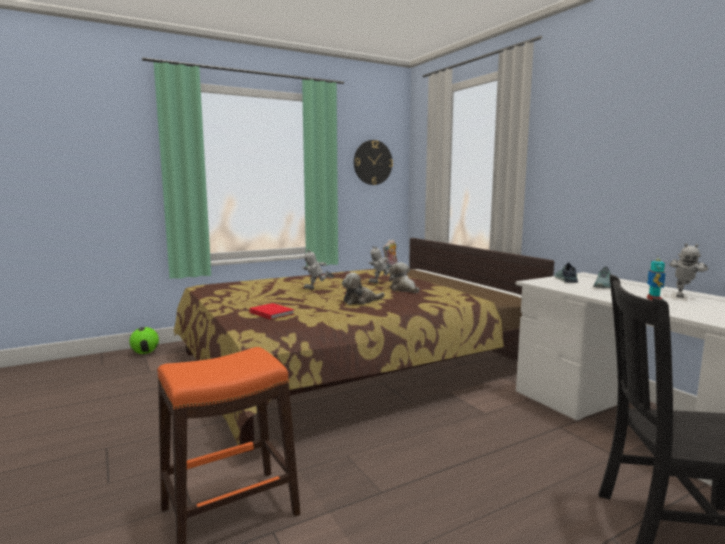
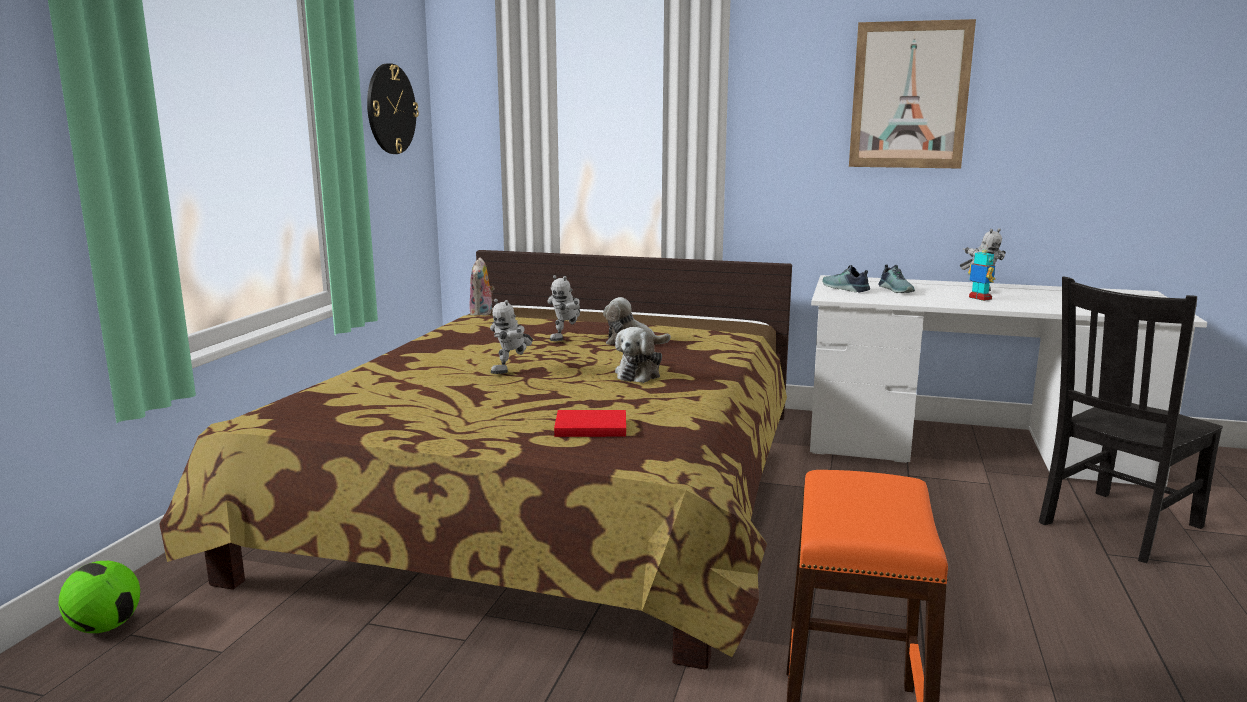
camera: 45 degrees left, 5 degrees up
none -> picture [849,19,976,169]

